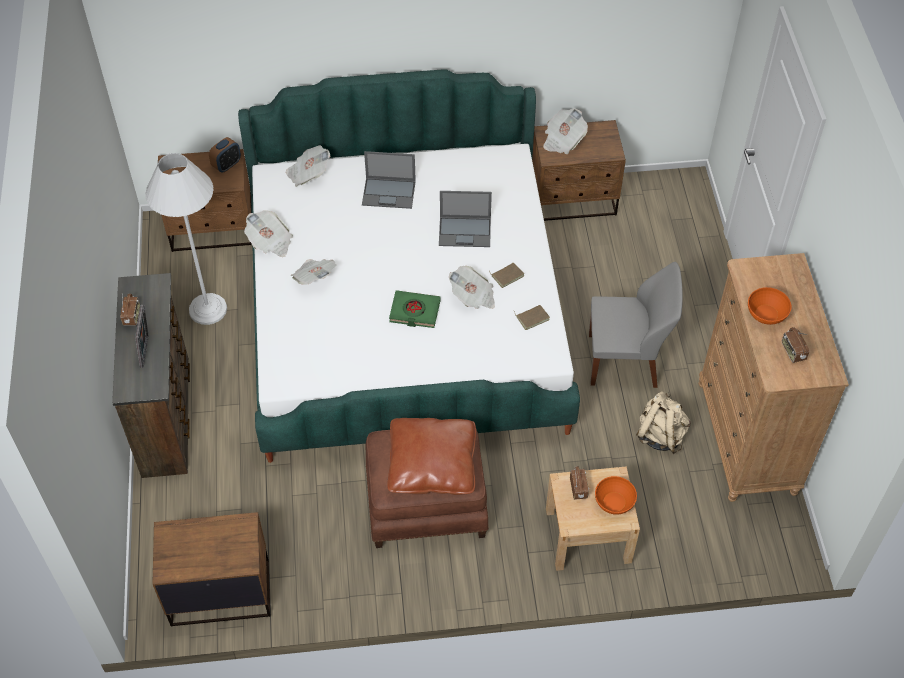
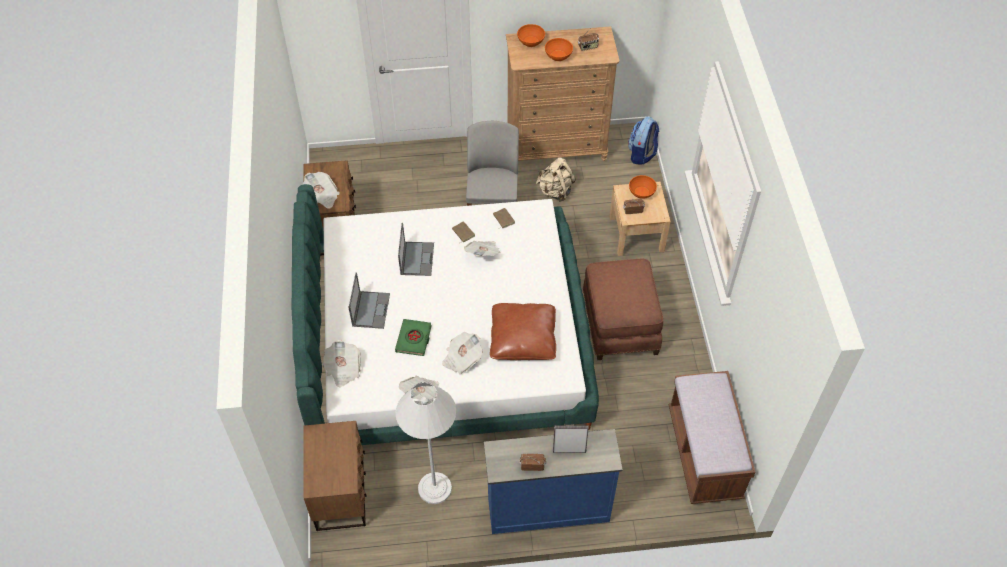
camera: 90 degrees left, 0 degrees up
brown dresser [112,273,190,478] -> blue dresser [484,429,623,534]
brown nightstand [152,512,271,626] -> brown bench [669,371,756,504]
alarm clock [209,137,241,172] -> none
brown pillow [387,418,476,495] -> brown pillow moved to [490,303,556,360]
green book [389,290,441,328] -> green book moved to [395,319,432,356]
none -> orange bowl [517,24,545,47]
none -> backpack [628,117,659,165]

